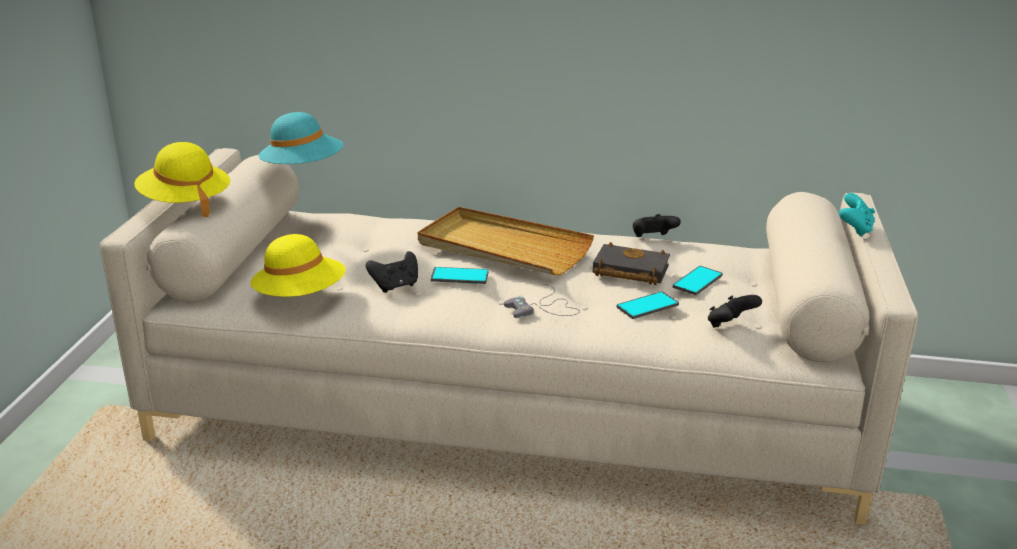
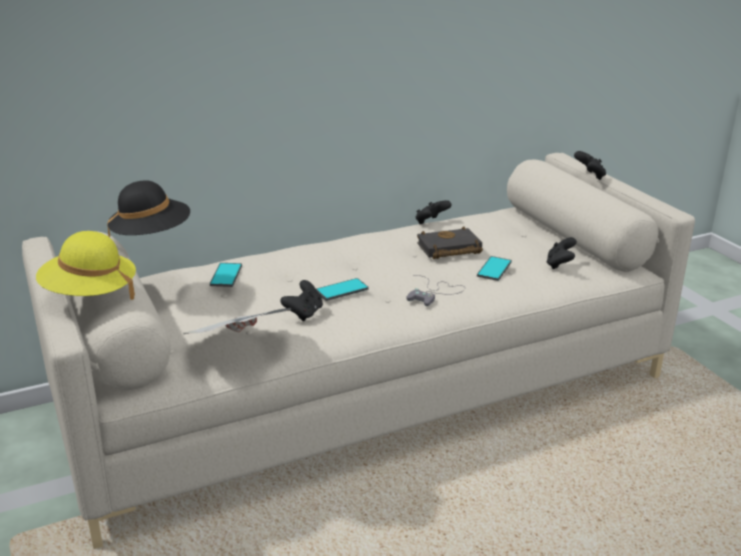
camera: 35 degrees left, 0 degrees up
yellow hat [250,234,346,297] -> newspaper [184,308,292,334]
turquoise hat [258,112,344,164] -> black hat [107,180,190,237]
beige tray [418,207,594,275] -> none
phone [673,266,723,295] -> phone moved to [210,263,242,287]
turquoise game controller [839,193,875,237] -> black game controller [574,151,606,180]

